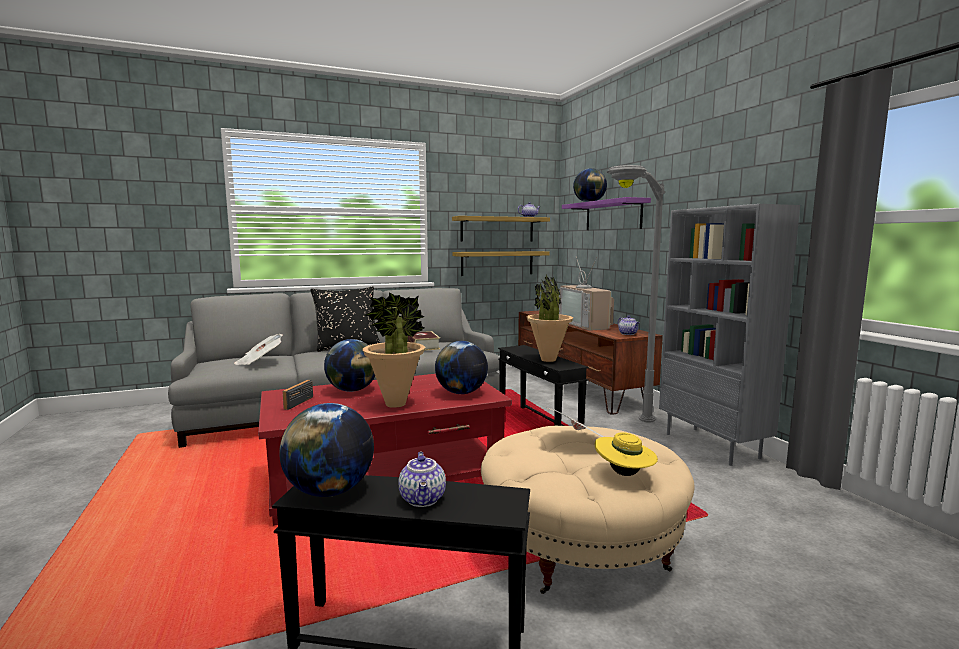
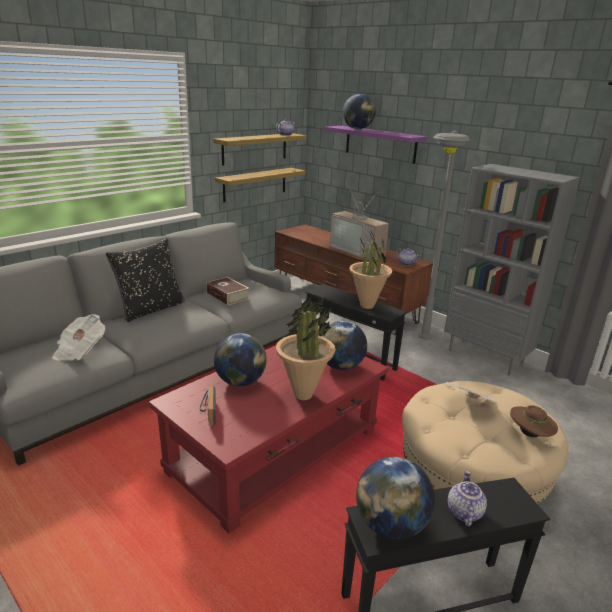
camera: 25 degrees left, 15 degrees up
teapot [399,452,446,507] -> teapot turned 135 degrees counterclockwise [448,471,487,526]
yellow hat [595,432,658,476] -> brown hat [510,405,558,437]

